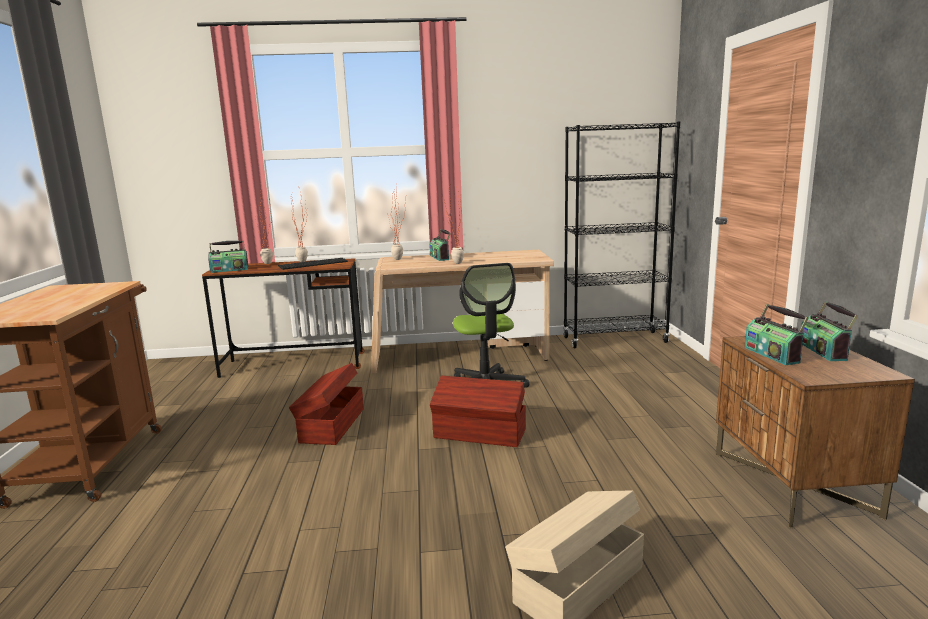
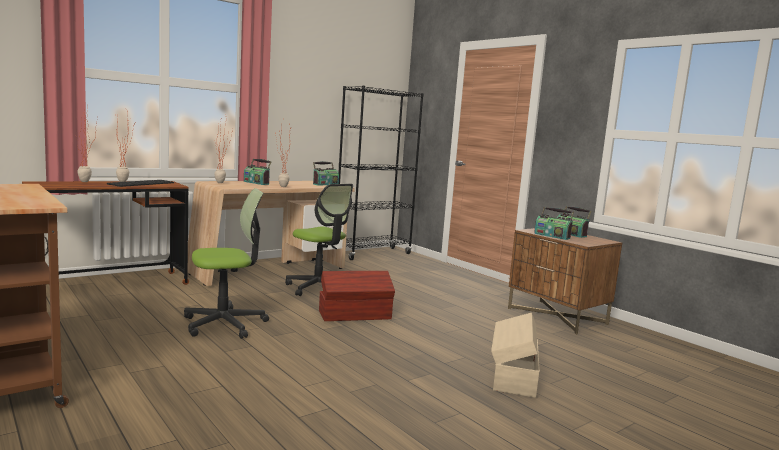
camera: 35 degrees left, 5 degrees down
radio [208,241,249,273] -> radio moved to [313,161,339,186]
brown storage box [289,363,364,445] -> office chair [184,188,269,339]

